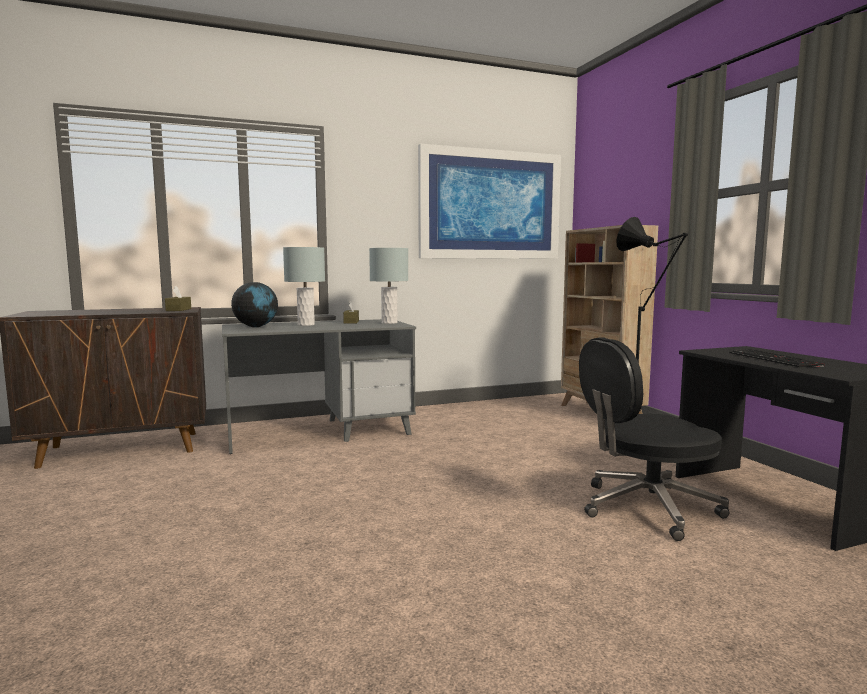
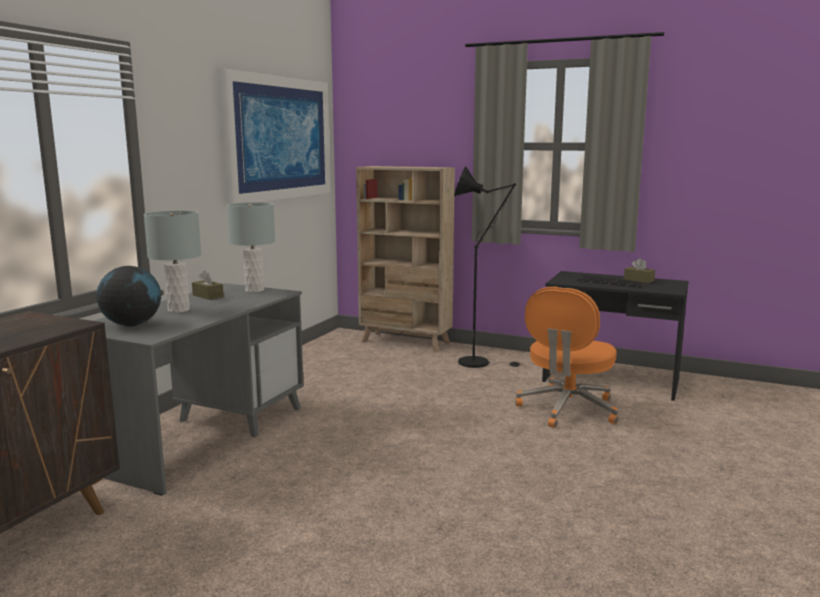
camera: 45 degrees left, 5 degrees up
brown tissue box [165,286,191,311] -> brown tissue box moved to [624,258,655,283]
black office chair [579,337,730,541] -> orange office chair [515,287,619,428]

